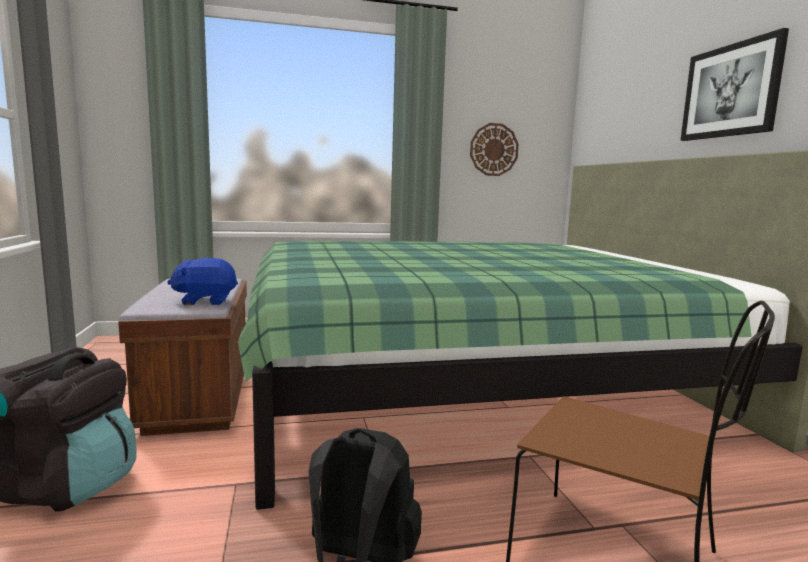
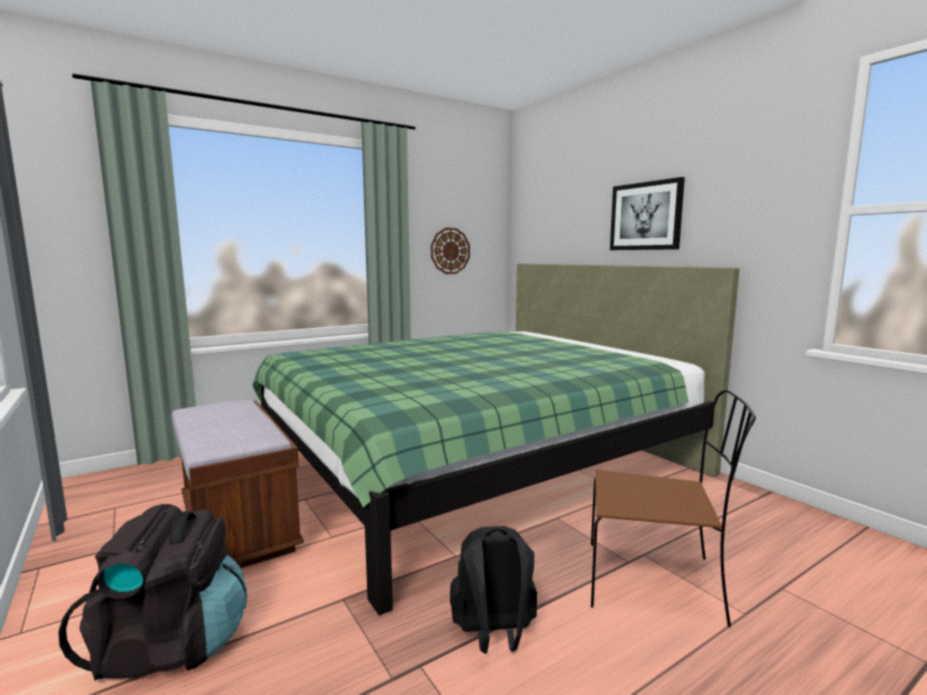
camera: 20 degrees left, 0 degrees up
blue plush toy [167,258,238,305] -> none

